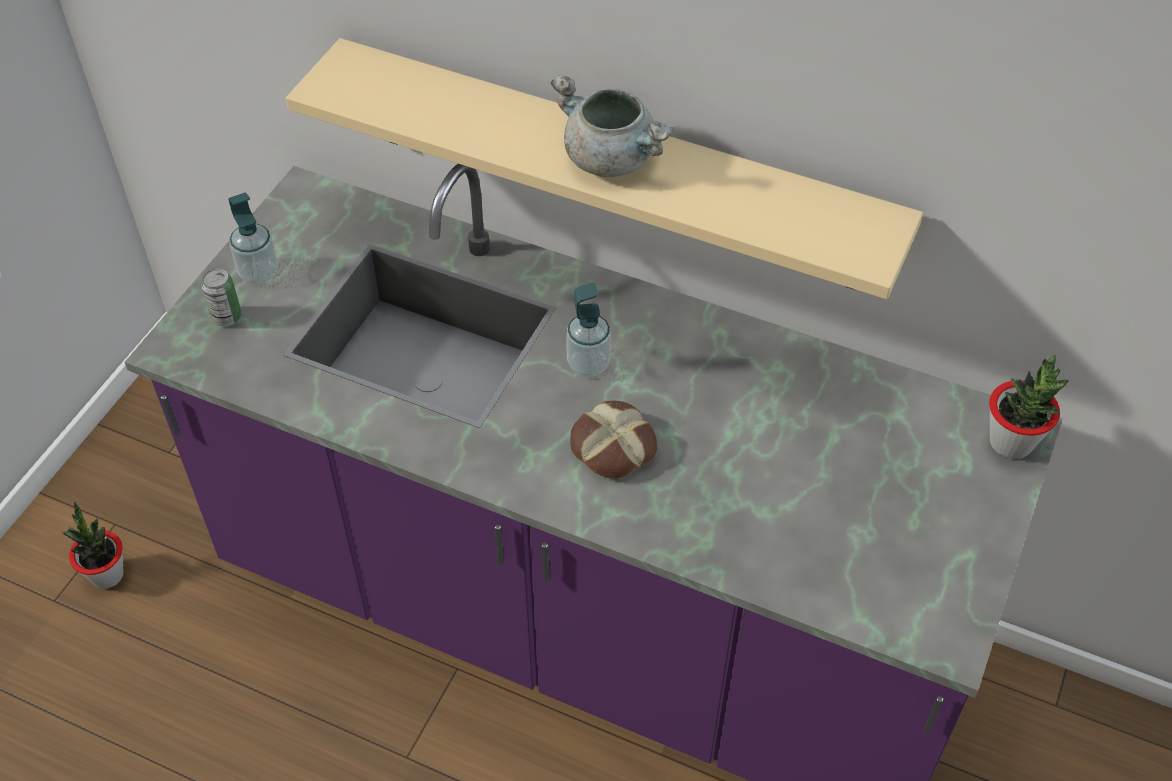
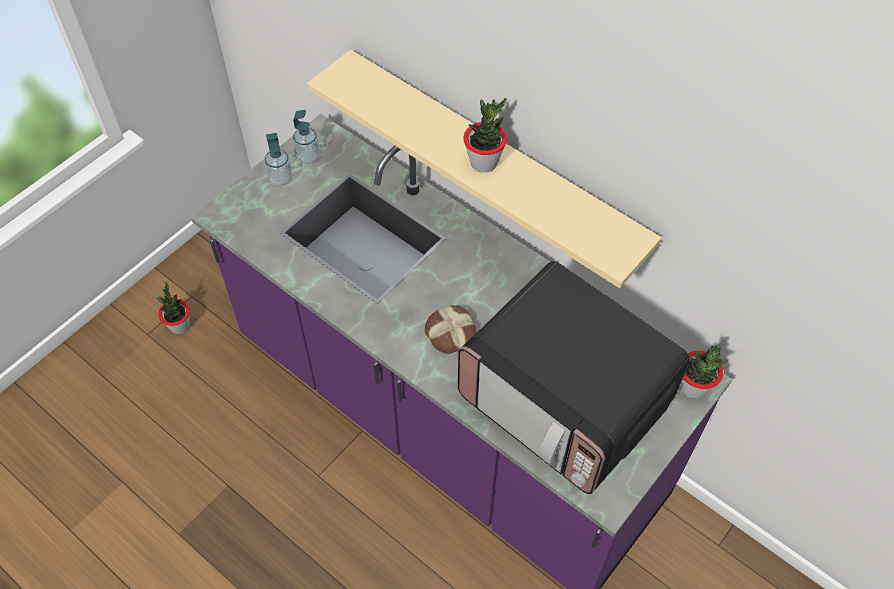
camera: 15 degrees right, 5 degrees up
can [201,269,242,326] -> none
grey cooking pot [551,76,674,177] -> potted plant [463,98,507,173]
soap dispenser [566,282,611,377] -> soap dispenser moved to [293,110,320,164]
none -> microwave [458,261,690,494]

